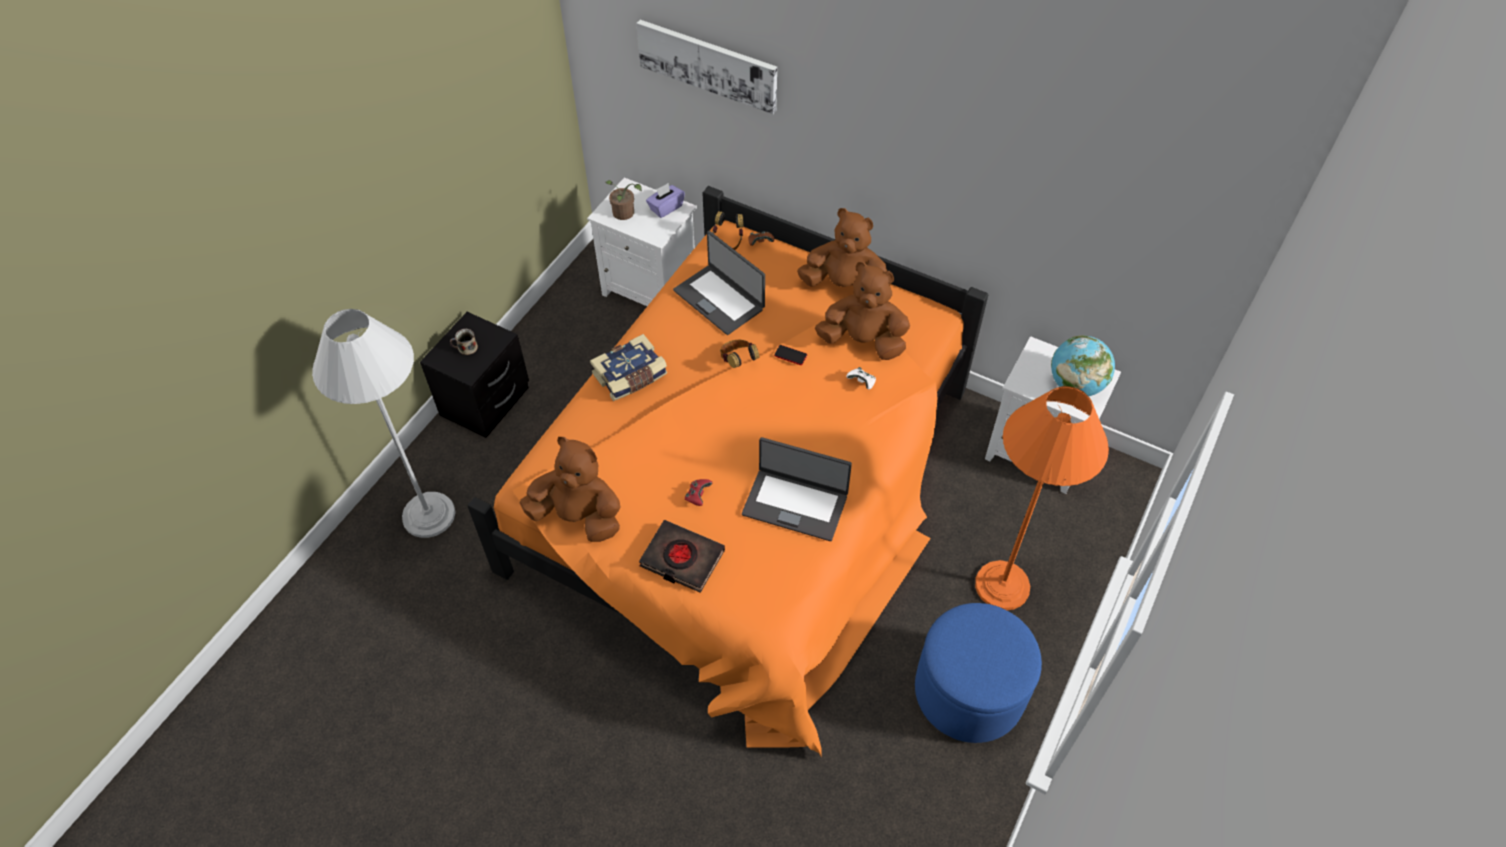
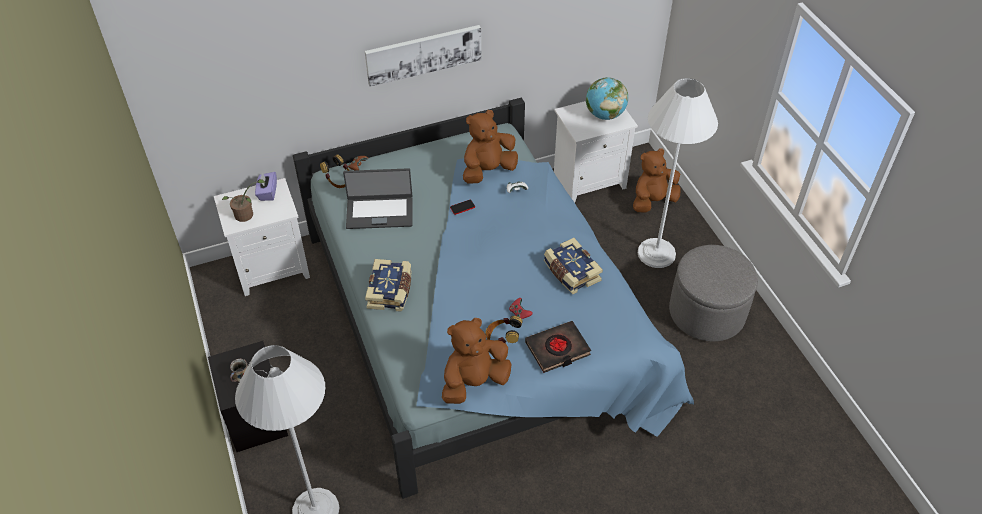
camera: 50 degrees left, 5 degrees down
orange bed [467,186,989,757] -> blue bed [293,98,694,499]
picture [636,20,777,114] -> picture moved to [365,25,481,87]
headphones [720,340,759,368] -> headphones moved to [485,316,523,343]
laptop [742,437,852,541] -> book [544,238,603,294]
brown plush toy [797,208,887,293] -> brown plush toy moved to [633,148,681,212]
blue ottoman [915,603,1042,743] -> grey ottoman [669,245,758,341]
orange floor lamp [975,386,1109,610] -> white floor lamp [638,78,718,268]

